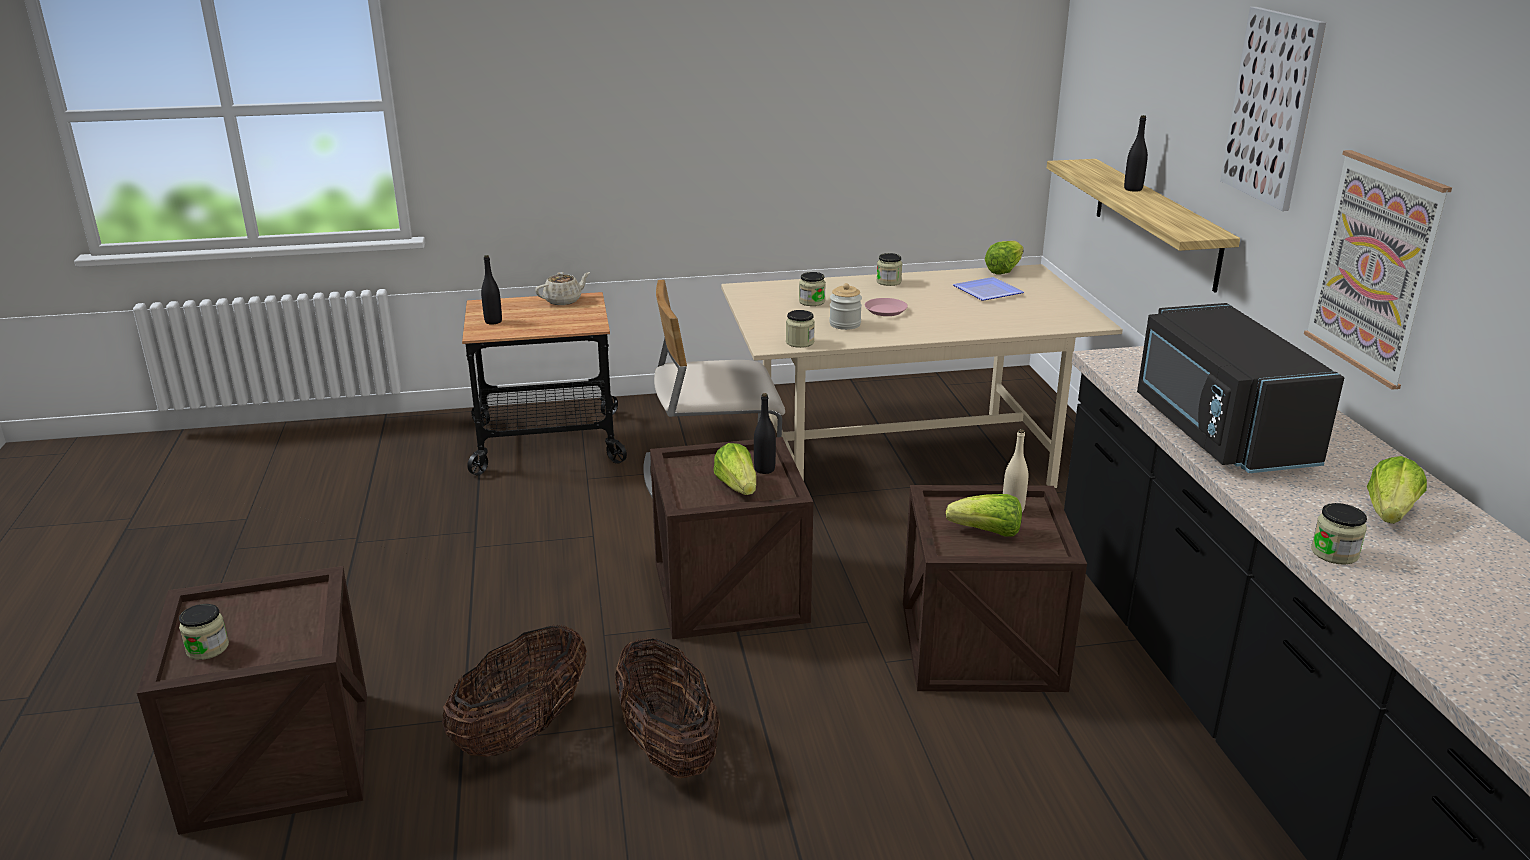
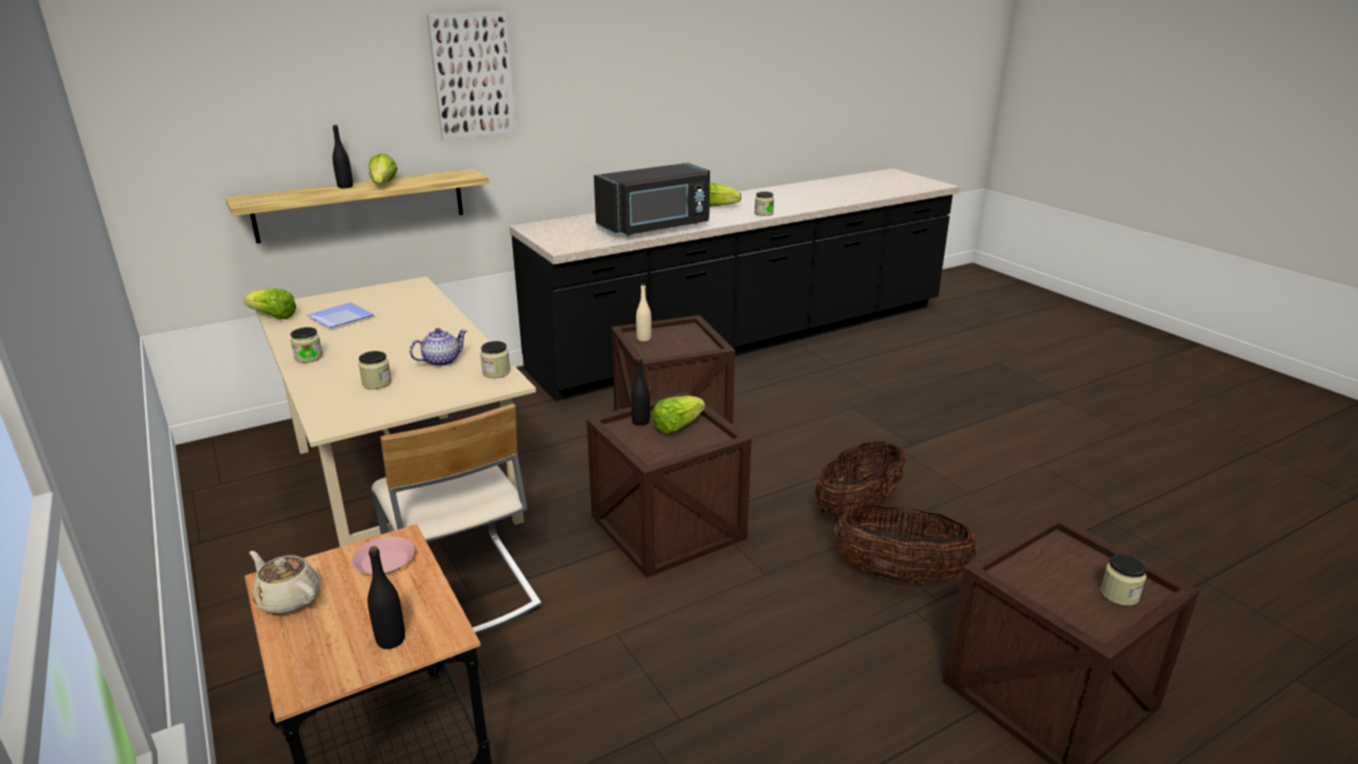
camera: 110 degrees left, 0 degrees up
jar [829,283,862,330] -> teapot [410,328,467,367]
pink plate [865,298,908,316] -> pink plate moved to [352,536,415,575]
lettuce [946,494,1022,536] -> lettuce moved to [369,154,398,184]
picture [1304,150,1452,390] -> none

